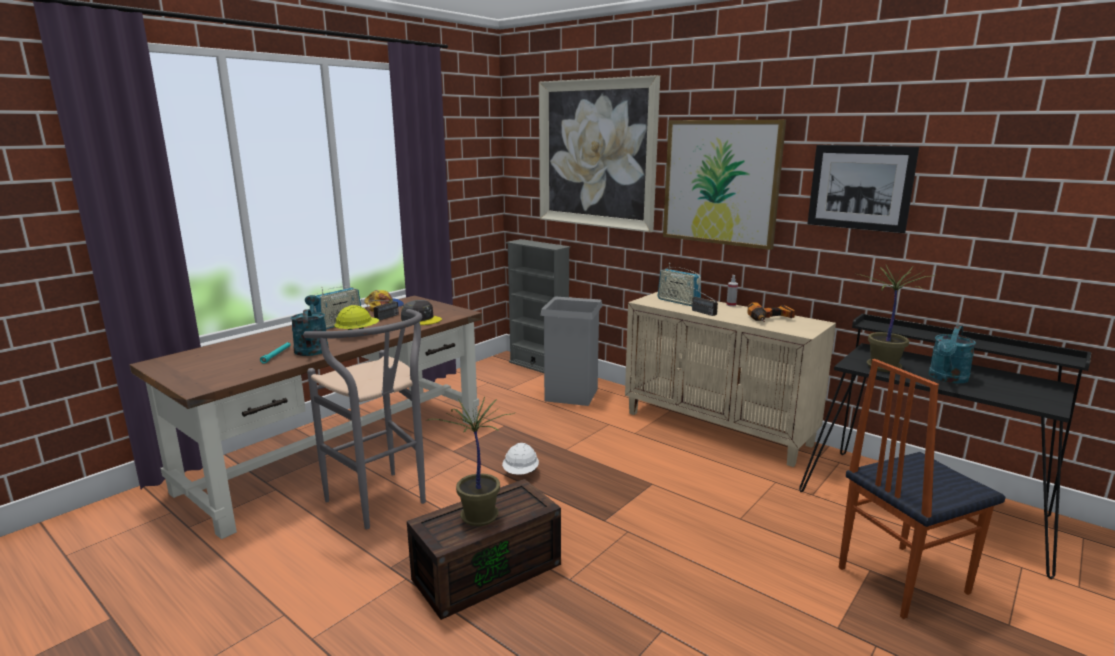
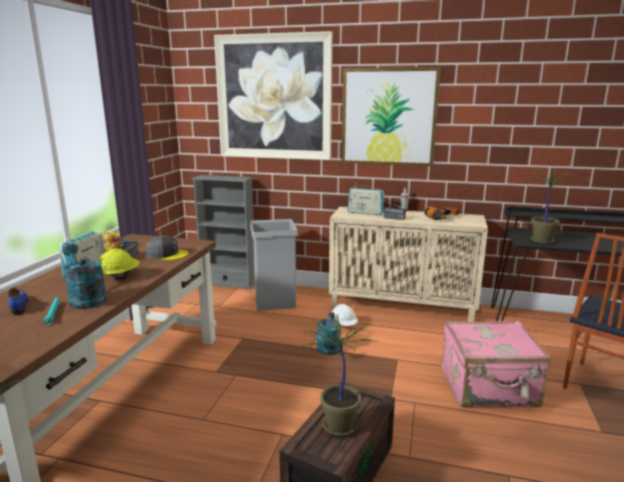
camera: 25 degrees left, 0 degrees up
grey stool [303,309,426,529] -> none
white hard hat [502,443,539,475] -> white hard hat moved to [332,304,358,326]
picture [807,145,919,233] -> none
turquoise watering can [928,325,976,383] -> turquoise watering can moved to [315,312,341,355]
none -> blue shoe [8,287,29,315]
none -> pink suitcase [442,321,551,407]

